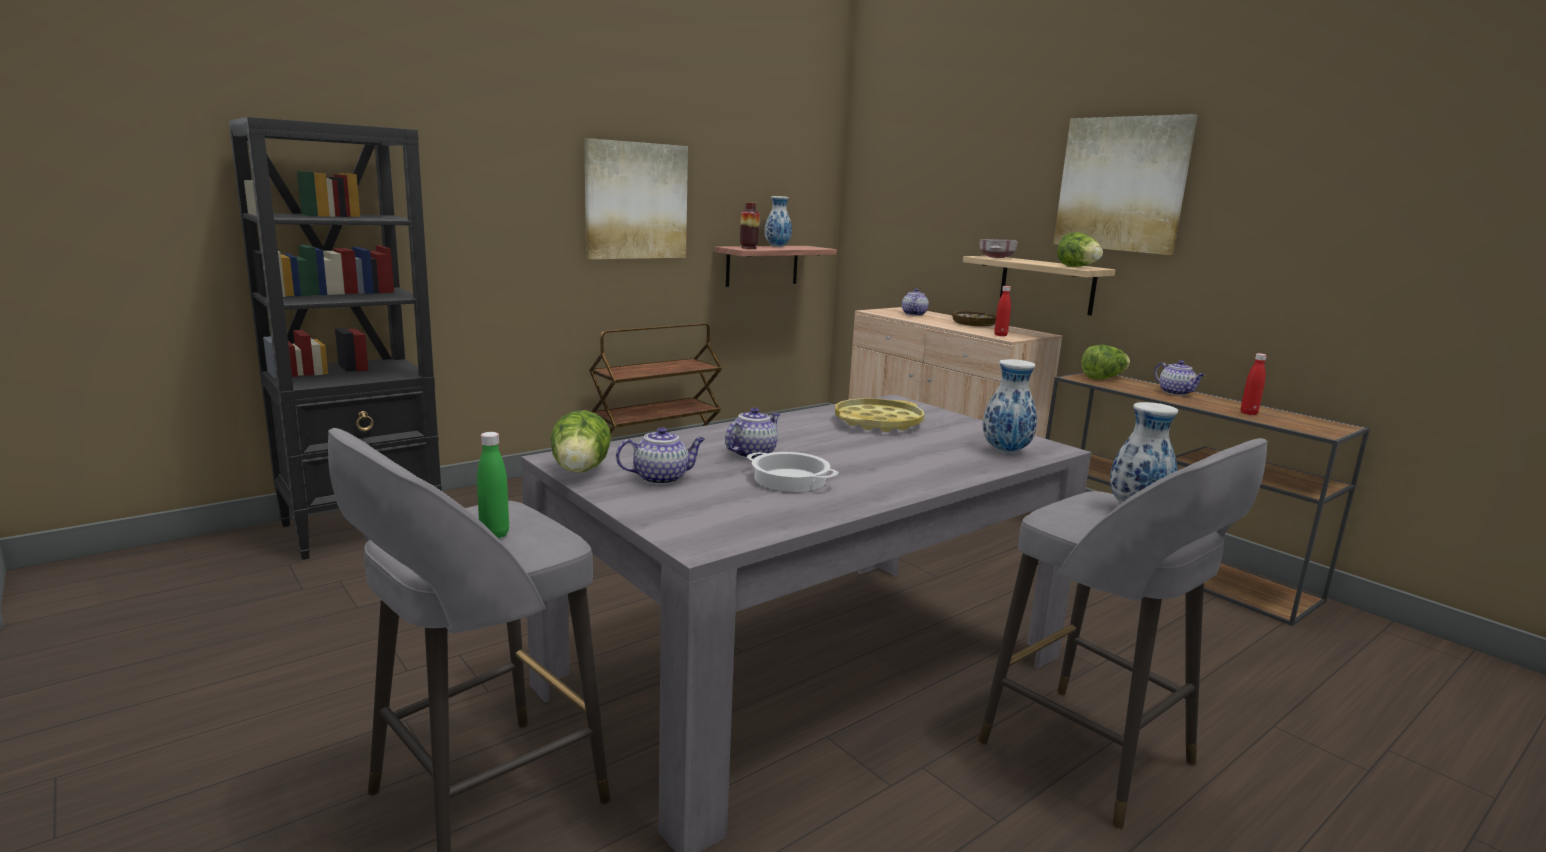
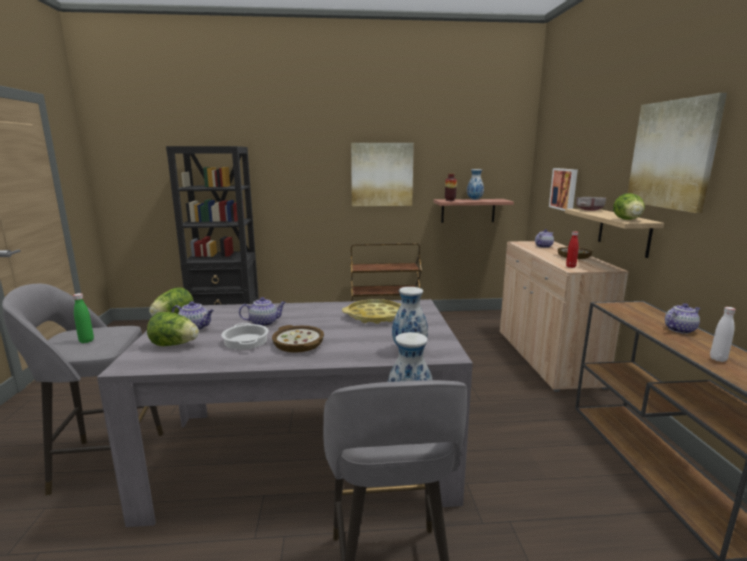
camera: 35 degrees right, 0 degrees up
lettuce [1081,345,1130,380] -> lettuce moved to [147,312,199,346]
teapot [1154,360,1205,395] -> teapot turned 120 degrees counterclockwise [665,303,701,334]
red bottle [1241,353,1267,415] -> white bottle [710,307,736,362]
none -> bowl [272,325,324,353]
none -> picture [549,168,578,211]

